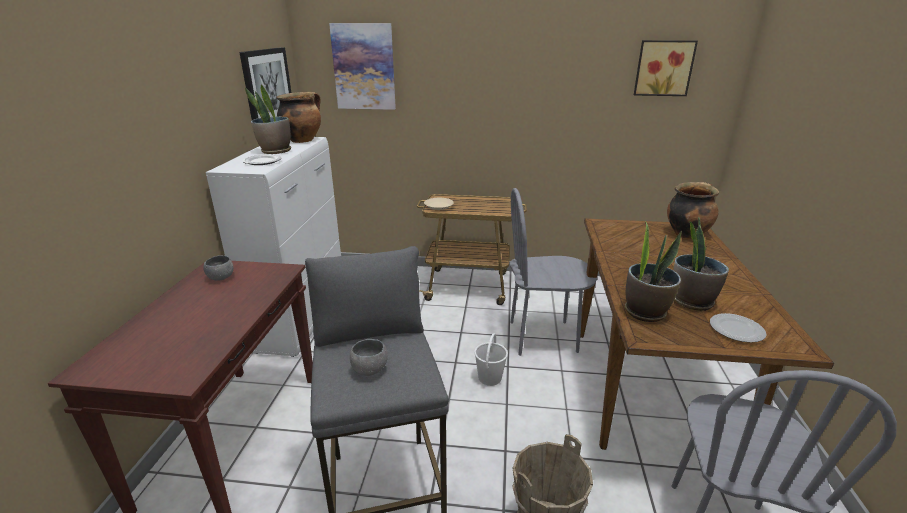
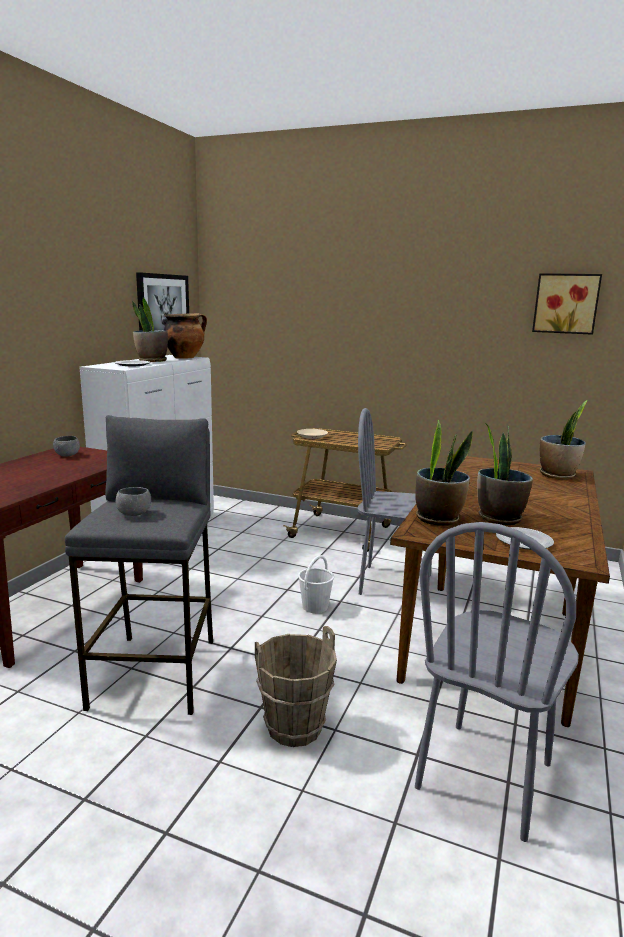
camera: 15 degrees right, 10 degrees down
picture [329,23,396,110] -> none
cooking pot [667,182,719,239] -> potted plant [540,400,587,479]

